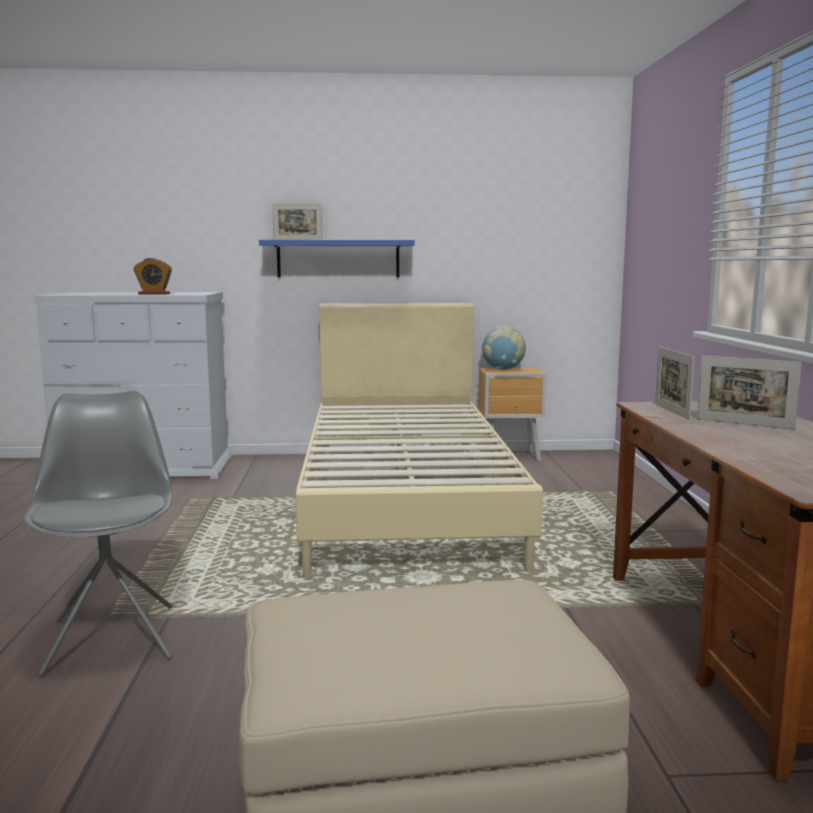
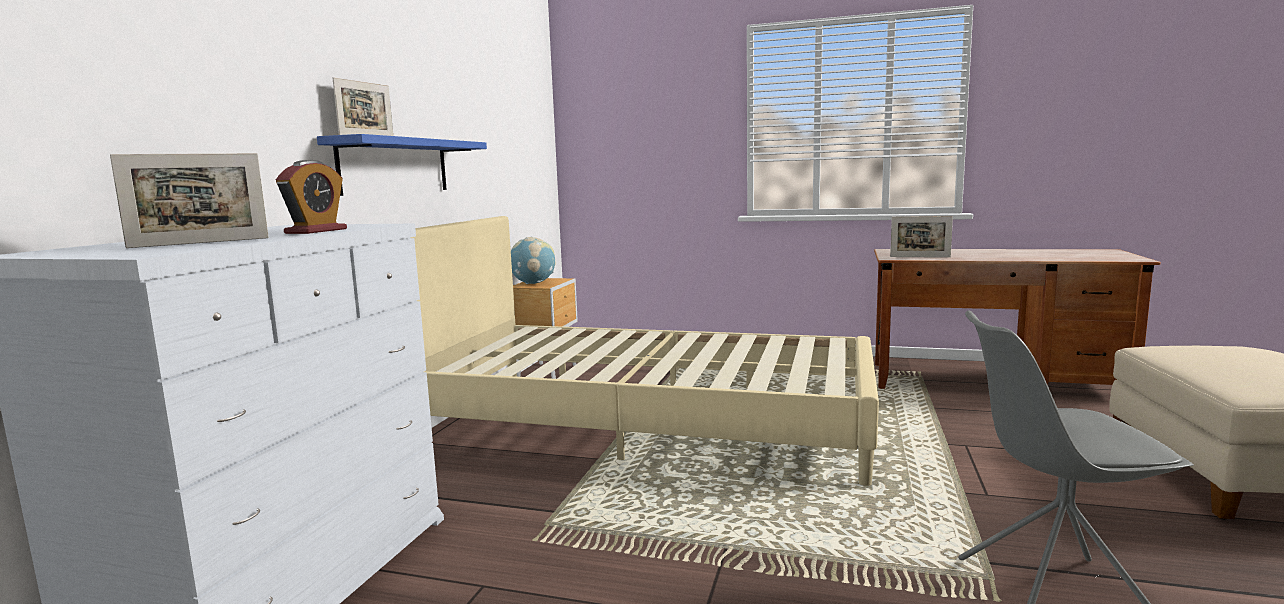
camera: 70 degrees left, 0 degrees up
picture frame [697,356,802,429] -> picture frame moved to [110,153,269,248]

